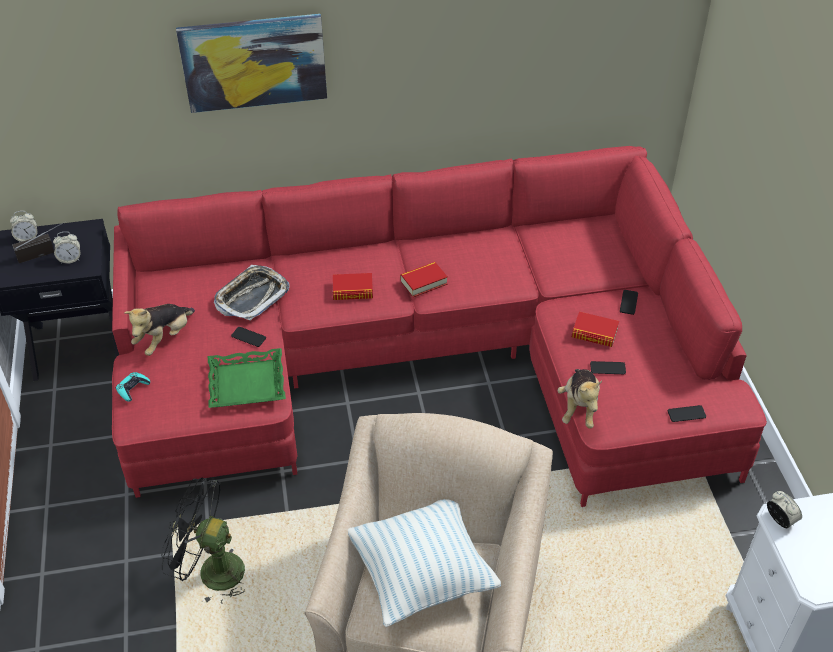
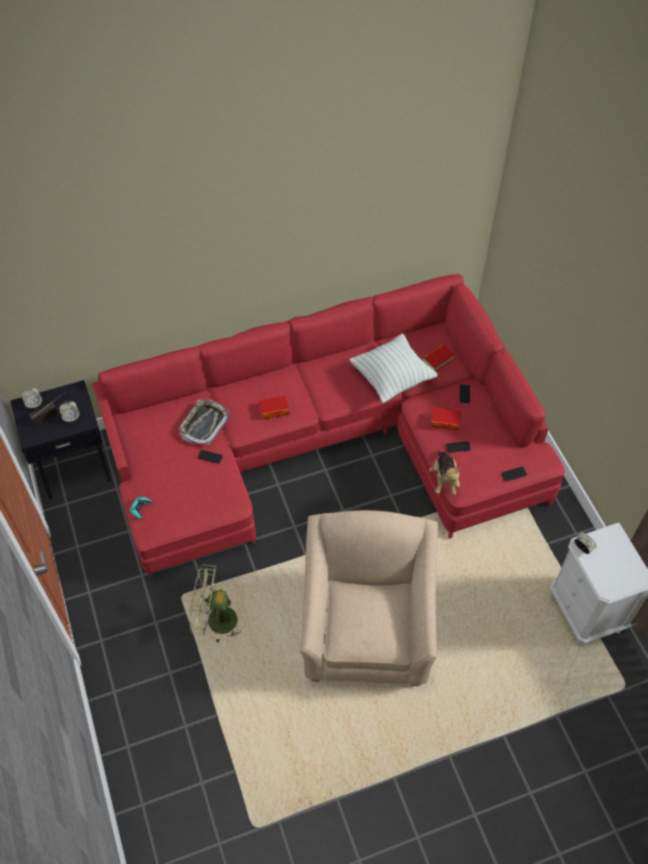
camera: 10 degrees left, 10 degrees up
plush toy [124,304,195,356] -> none
black fan [161,478,245,603] -> green fan [190,565,241,643]
picture [176,14,327,113] -> none
green tray [208,348,286,408] -> none
pillow [348,499,501,627] -> pillow moved to [349,333,438,403]
book [400,262,447,297] -> book moved to [422,344,455,372]

